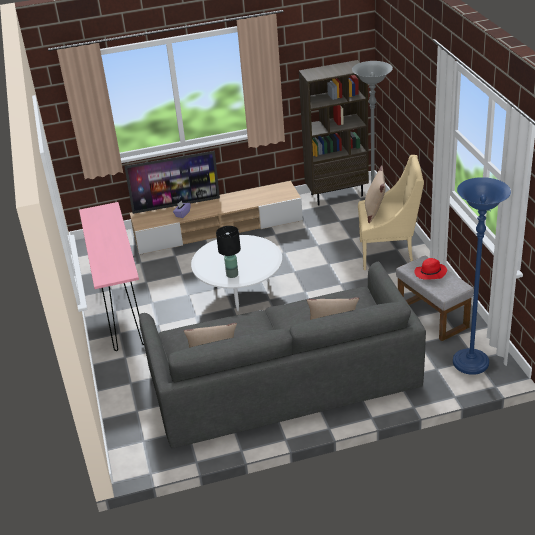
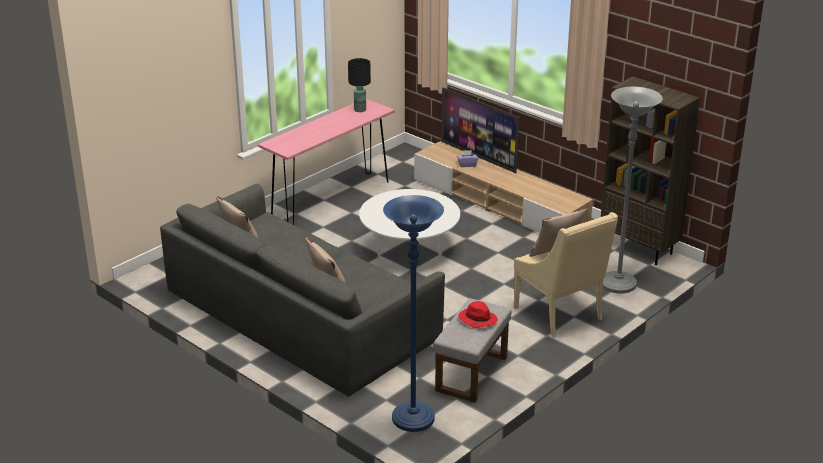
camera: 55 degrees right, 5 degrees down
black table lamp [216,226,241,278] -> black table lamp moved to [348,58,371,112]

